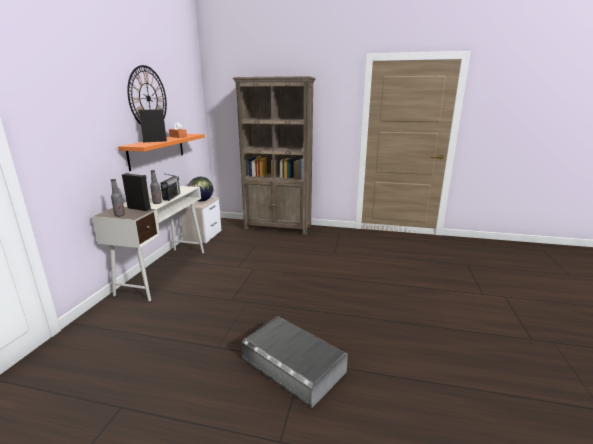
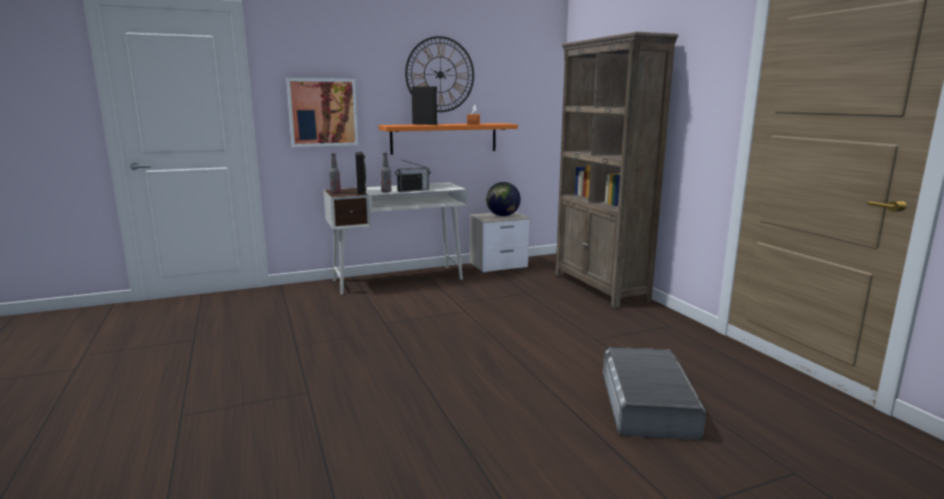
camera: 55 degrees right, 5 degrees down
grey storage box [242,316,348,408] -> grey storage box moved to [603,347,706,440]
none -> picture [286,78,358,147]

